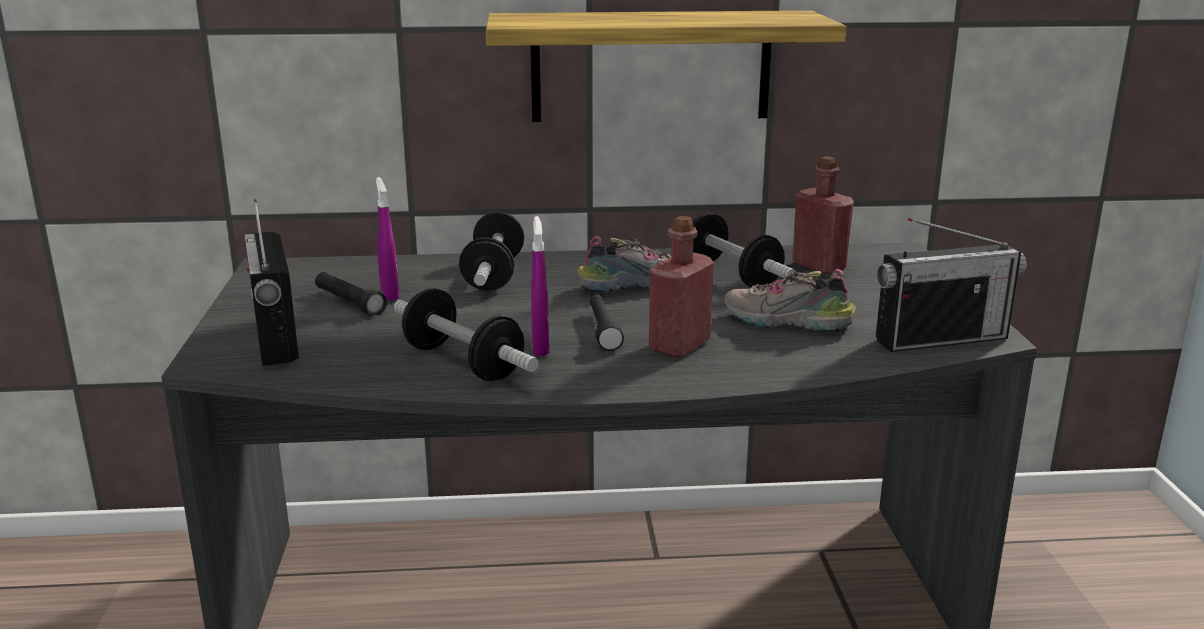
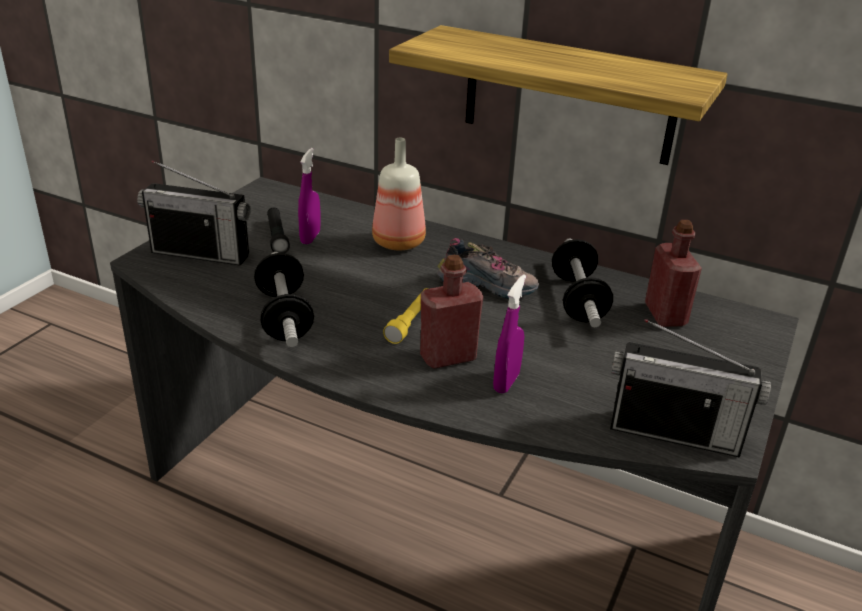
camera: 30 degrees right, 10 degrees up
radio [244,199,299,366] -> radio turned 90 degrees counterclockwise [137,160,250,266]
dumbbell [459,212,524,291] -> bottle [372,138,426,250]
purple spray bottle [531,216,549,356] -> purple spray bottle moved to [493,274,526,393]
black flashlight [590,294,624,351] -> yellow flashlight [383,288,428,344]
shoe [724,269,856,333] -> none

